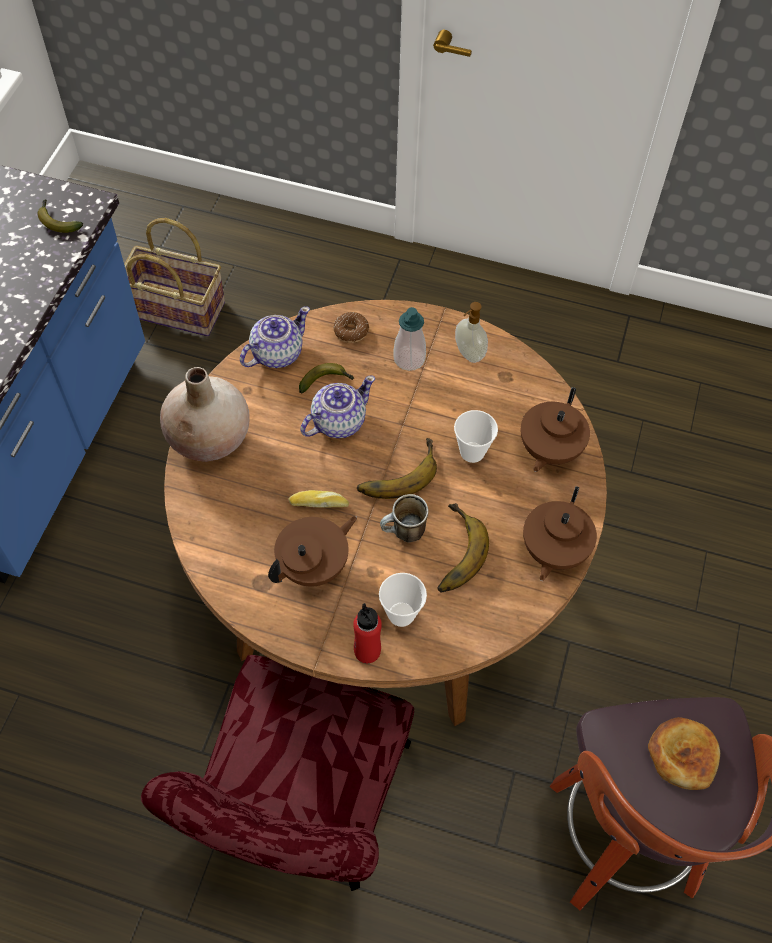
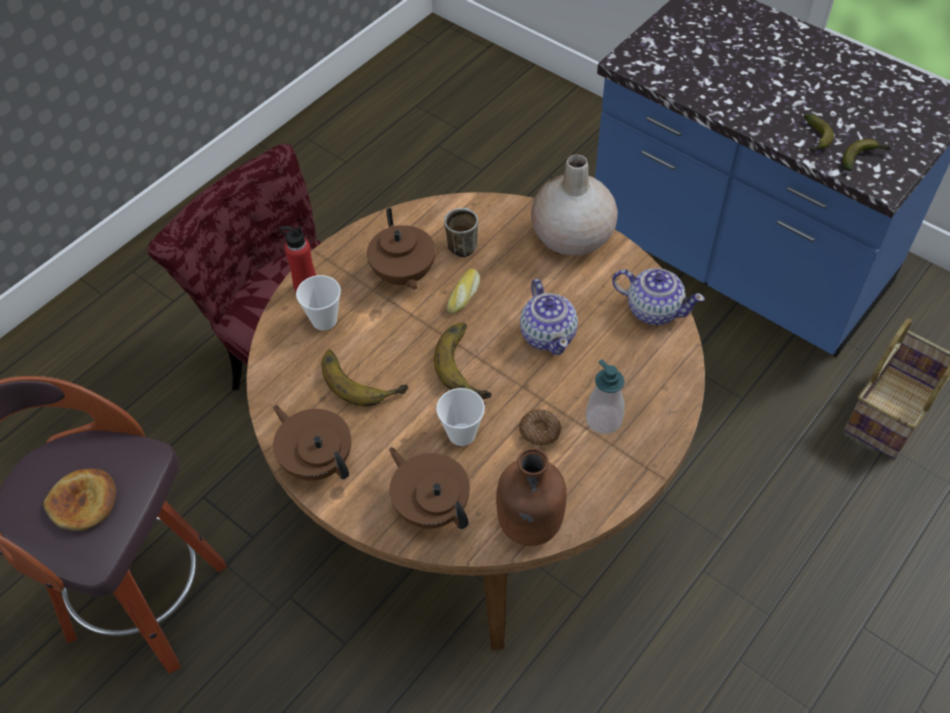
camera: 115 degrees right, 5 degrees down
teapot [240,306,310,368] -> teapot turned 45 degrees counterclockwise [612,268,705,325]
banana [299,363,354,393] -> banana moved to [804,114,834,152]
donut [334,312,369,343] -> donut moved to [519,409,562,447]
mug [380,494,428,543] -> mug moved to [444,208,478,257]
soap dispenser [455,302,488,363] -> none
none -> brown bottle [496,448,566,546]

